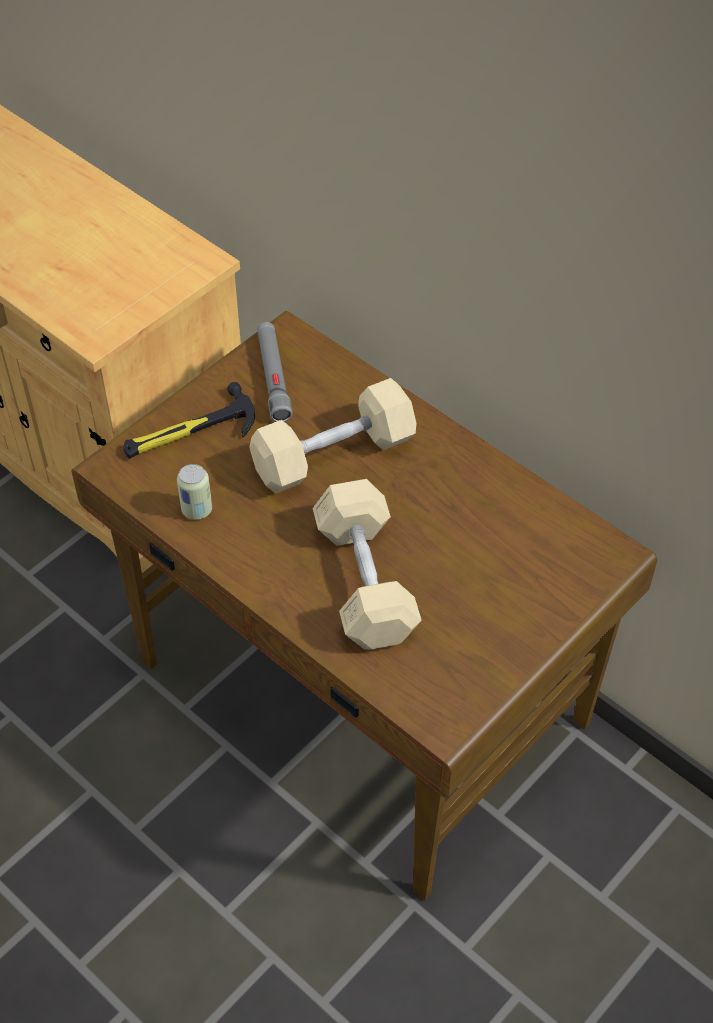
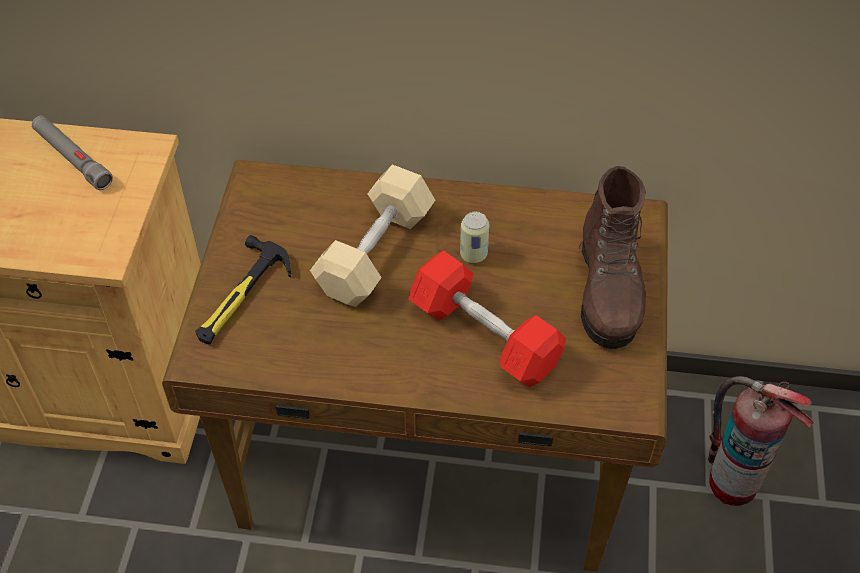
camera: 35 degrees left, 0 degrees up
can [177,464,212,520] -> can moved to [460,212,490,263]
grey flashlight [257,322,293,422] -> grey flashlight moved to [32,116,113,190]
beige dumbbell [313,479,422,650] -> red dumbbell [408,250,566,387]
none -> brown boot [579,166,646,349]
none -> fire extinguisher [708,376,814,506]

